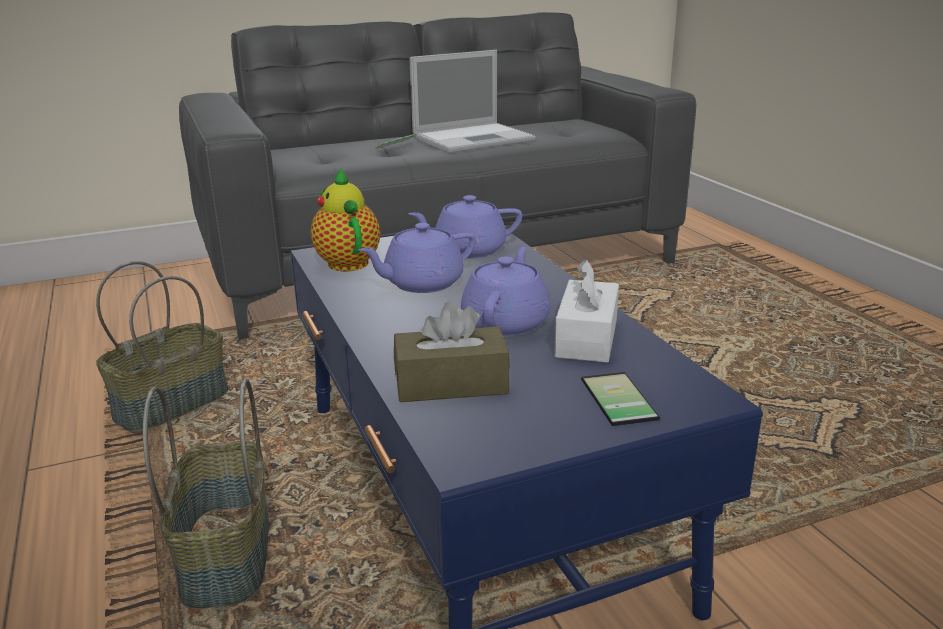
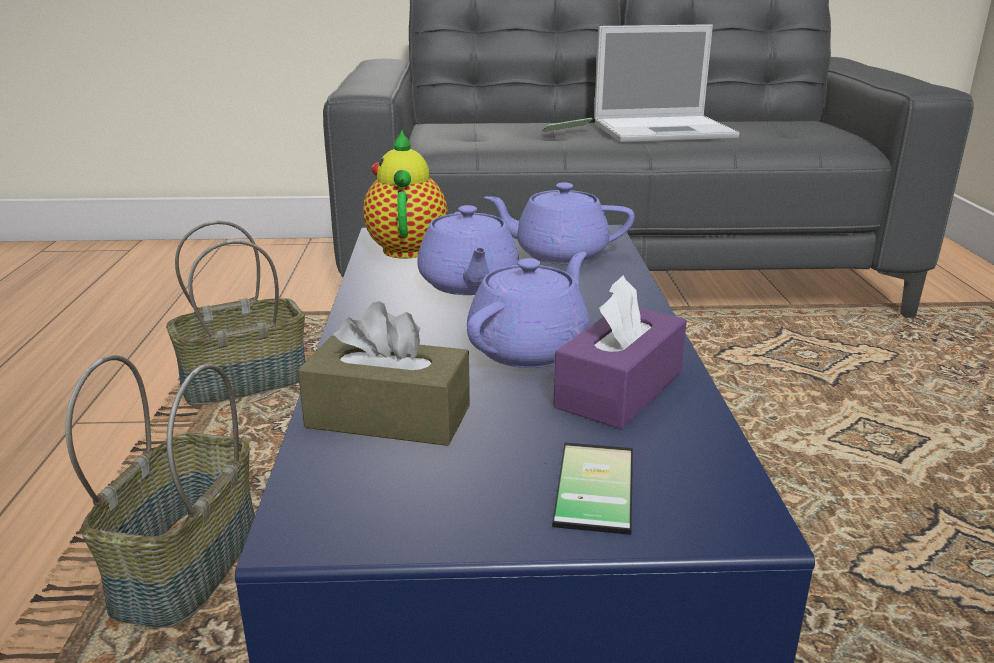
camera: 20 degrees right, 0 degrees up
purple teapot [358,223,476,293] -> purple teapot turned 90 degrees counterclockwise [418,205,519,295]
white tissue box [554,260,619,363] -> purple tissue box [553,275,687,429]

